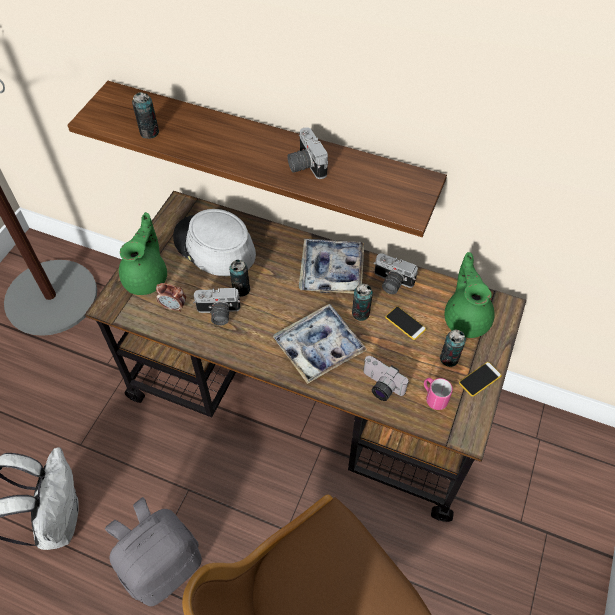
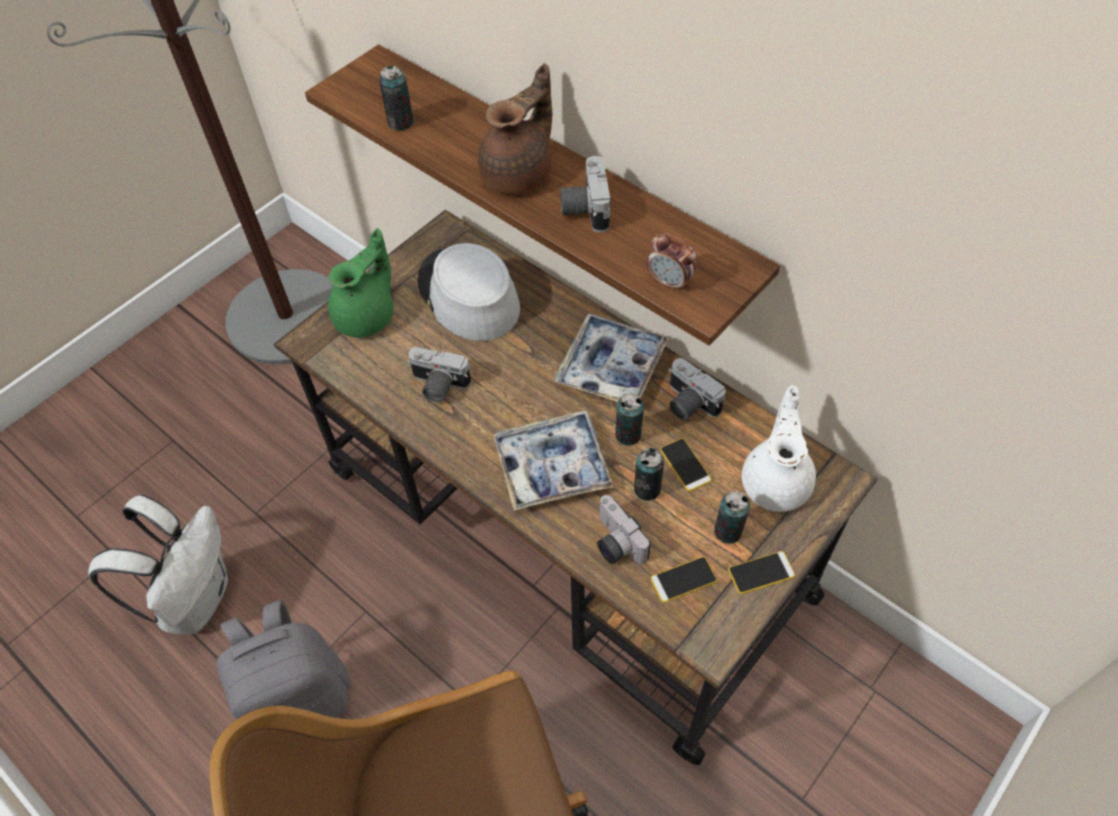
camera: 20 degrees right, 0 degrees up
alarm clock [156,283,186,312] -> alarm clock moved to [647,233,696,292]
can [229,260,250,297] -> can moved to [634,448,664,501]
pink mug [424,378,453,410] -> phone [650,557,717,603]
green teapot [445,252,494,338] -> white teapot [742,385,816,512]
none -> brown teapot [478,63,552,194]

